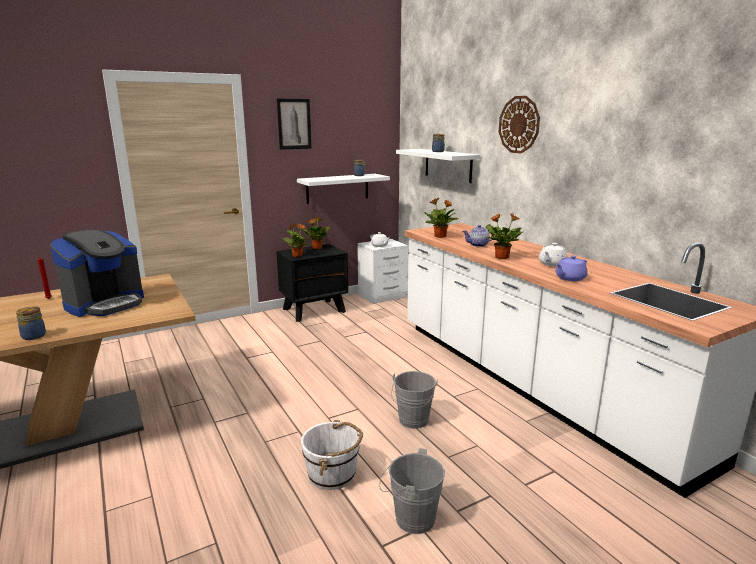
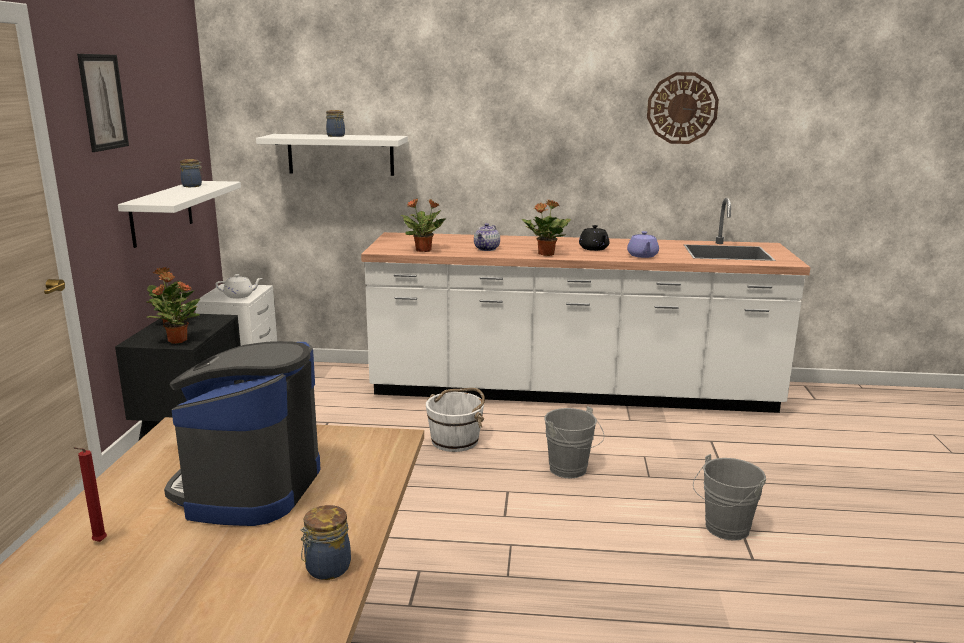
camera: 55 degrees left, 0 degrees up
coffee machine [50,229,144,317] -> coffee machine turned 150 degrees counterclockwise [164,341,321,526]
white bucket [301,420,363,490] -> white bucket moved to [426,388,485,452]
wall clock [499,96,540,153] -> wall clock moved to [647,72,719,144]
white teapot [539,243,568,266] -> black teapot [579,225,609,251]

